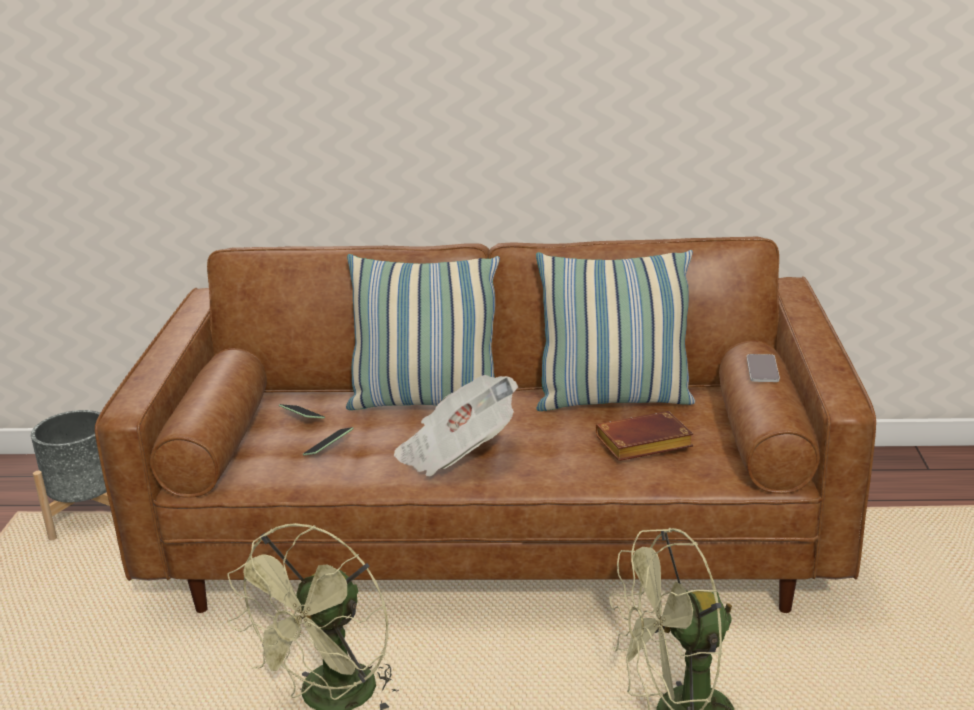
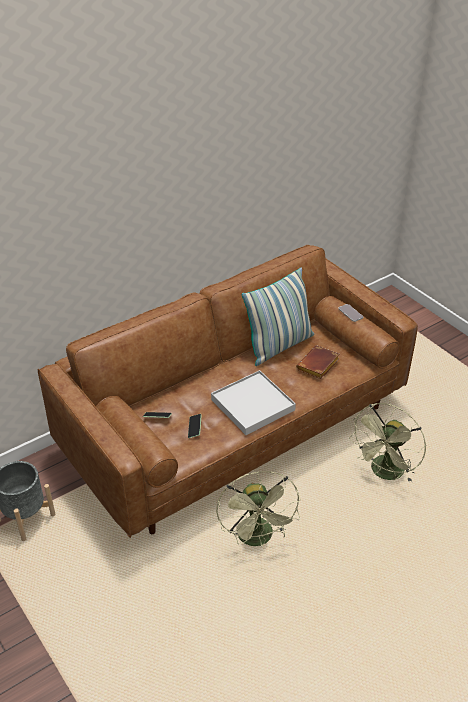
camera: 40 degrees left, 15 degrees up
pillow [346,254,500,410] -> none
newspaper [394,375,518,477] -> white tray [211,370,296,435]

